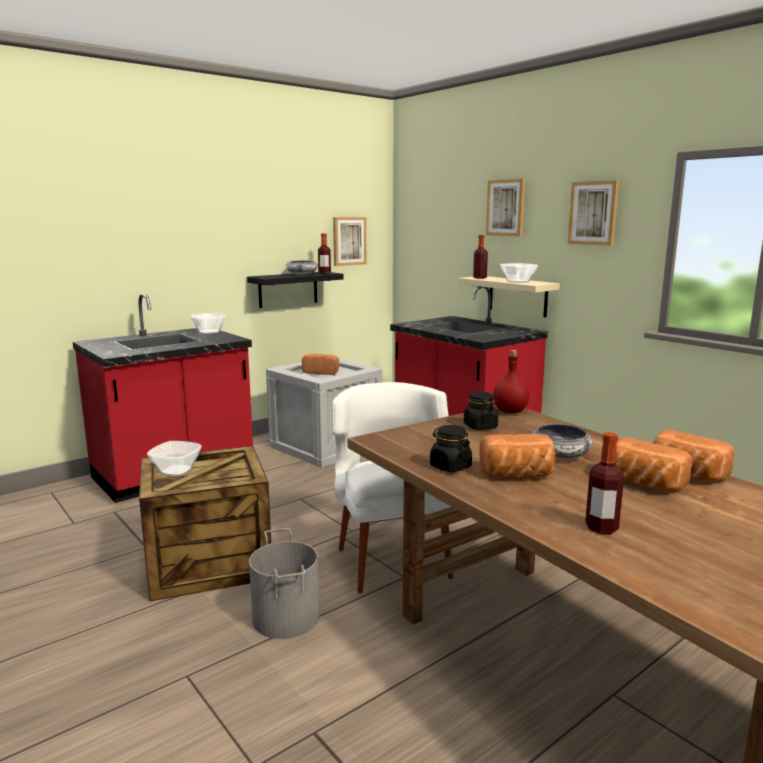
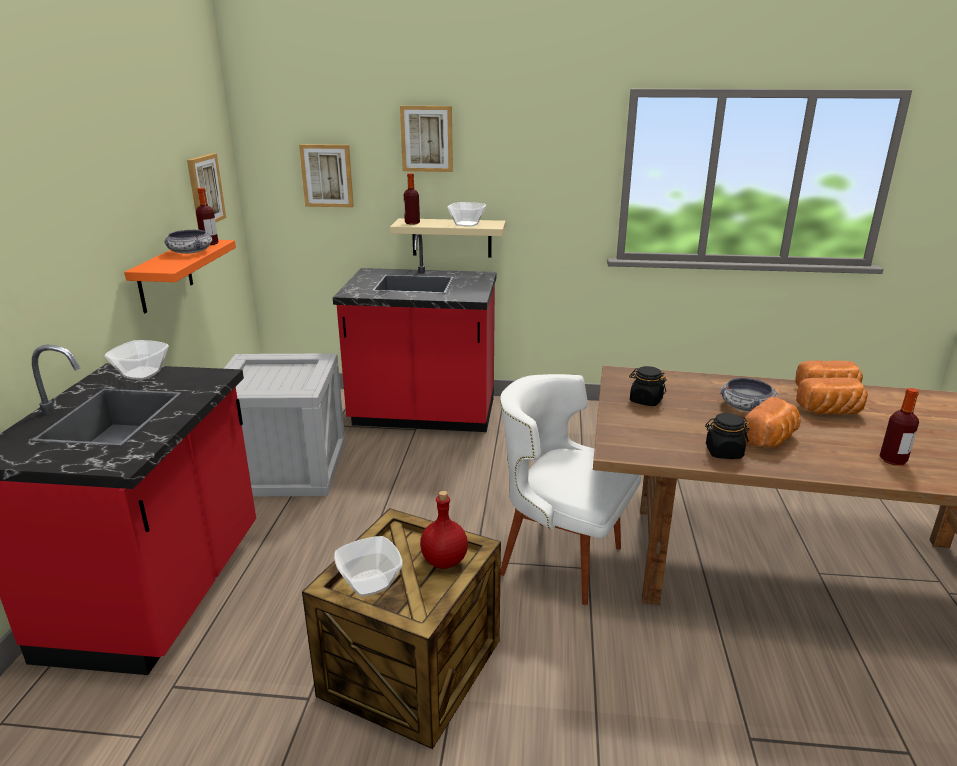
camera: 45 degrees left, 10 degrees up
black shelf [247,272,344,308] -> orange shelf [124,240,236,313]
grey bucket [249,528,320,639] -> none
bread [301,354,339,375] -> none
red bottle [493,350,530,413] -> red bottle moved to [420,491,468,569]
picture [568,180,619,245] -> picture moved to [299,144,354,208]

